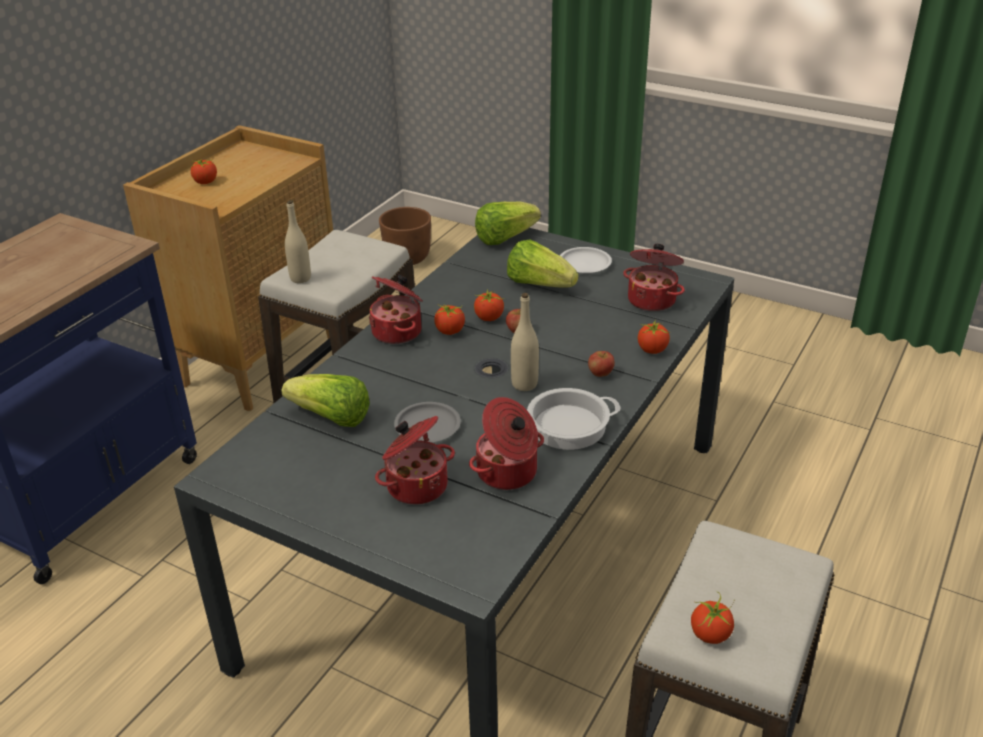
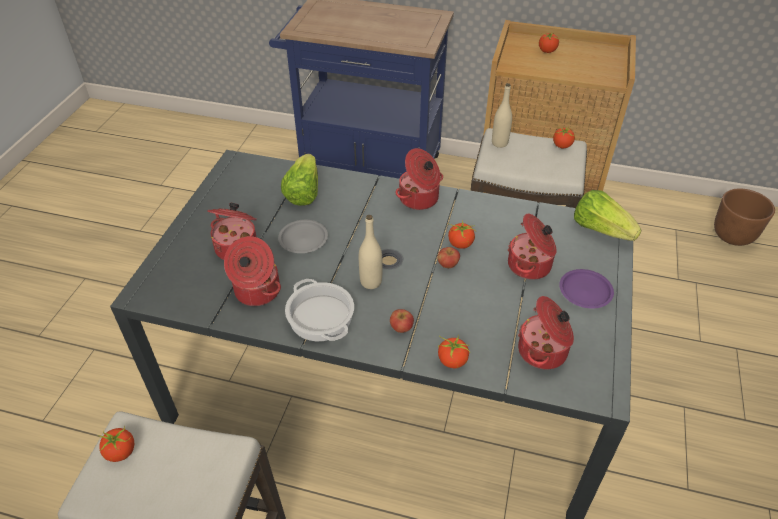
camera: 75 degrees right, 10 degrees up
tomato [434,304,465,335] -> tomato moved to [553,126,575,148]
lettuce [507,240,578,288] -> cooking pot [508,214,556,280]
white plate [560,247,612,274] -> purple plate [559,269,614,309]

